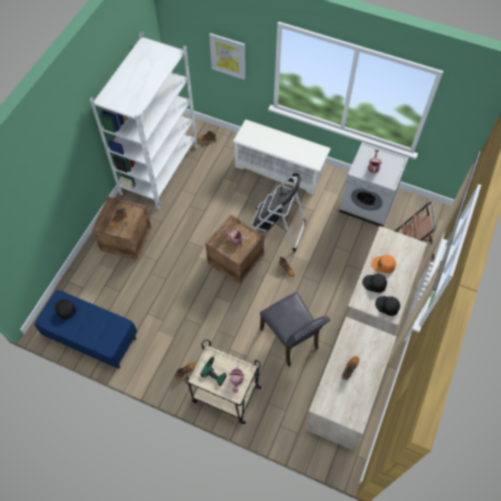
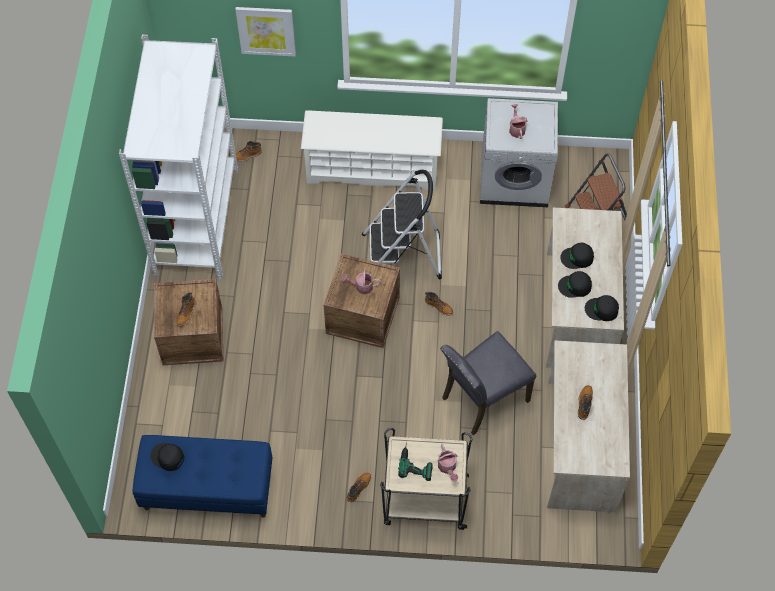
camera: 20 degrees left, 0 degrees up
grey chair [260,292,331,366] -> grey chair turned 105 degrees clockwise [440,331,536,435]
orange cap [372,255,396,273] -> black cap [560,243,594,269]

